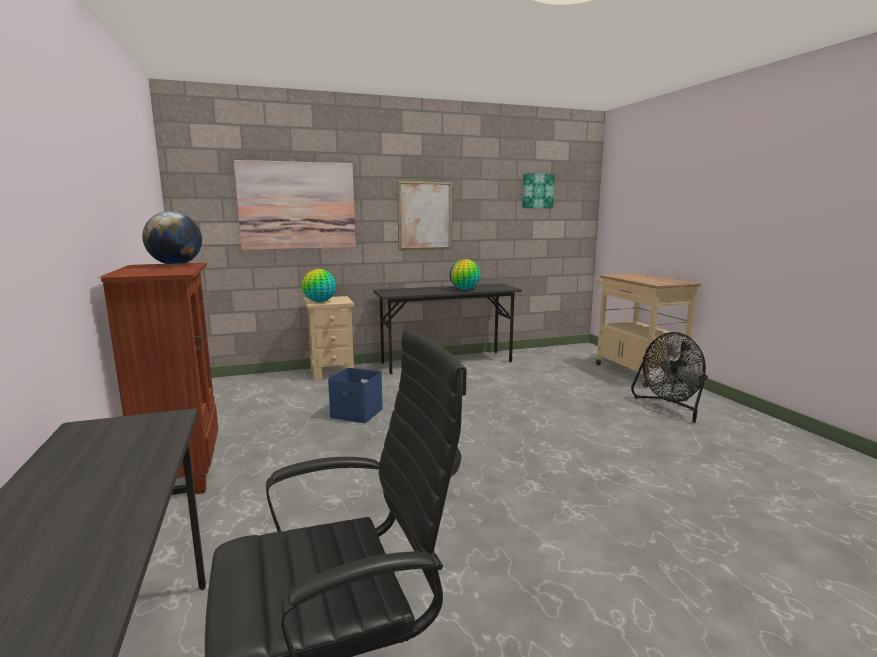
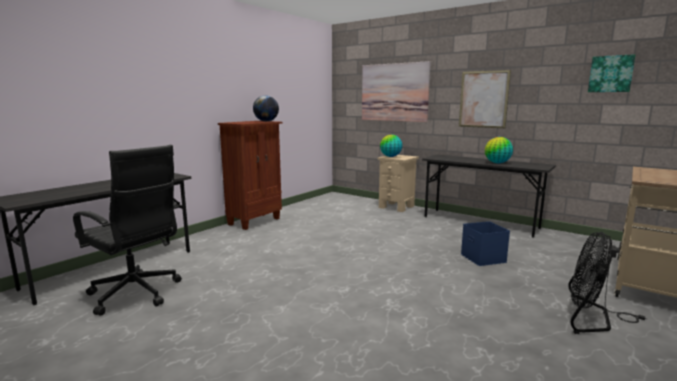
camera: 55 degrees right, 0 degrees up
blue storage box [328,368,383,423] -> blue storage box moved to [461,221,510,266]

